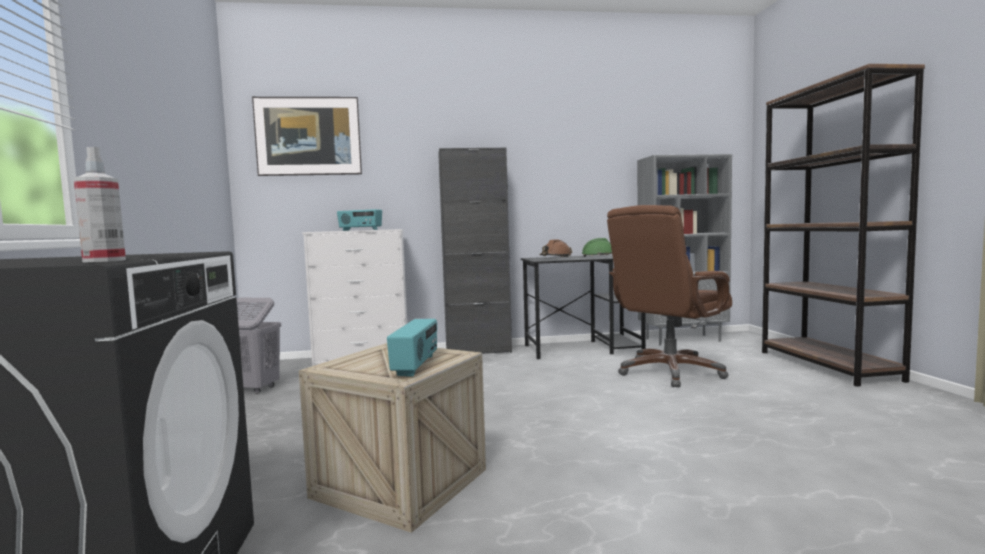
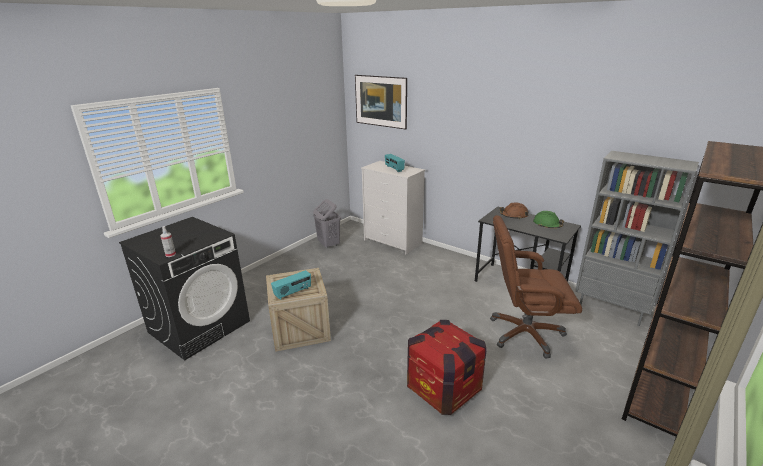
camera: 45 degrees right, 20 degrees up
black cabinet [438,148,512,354] -> none
none -> crate [407,320,487,415]

